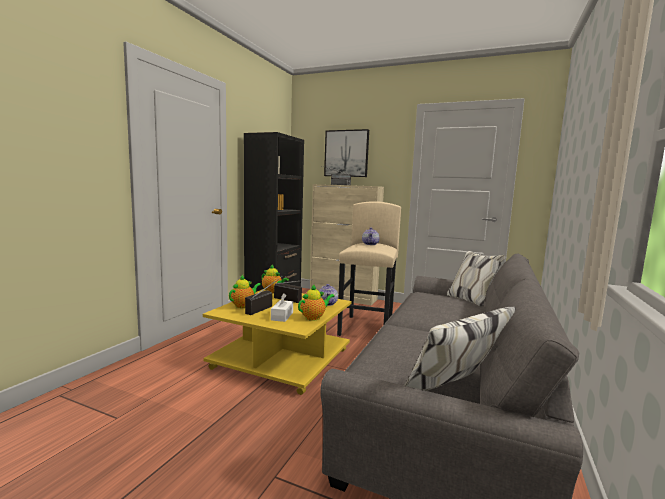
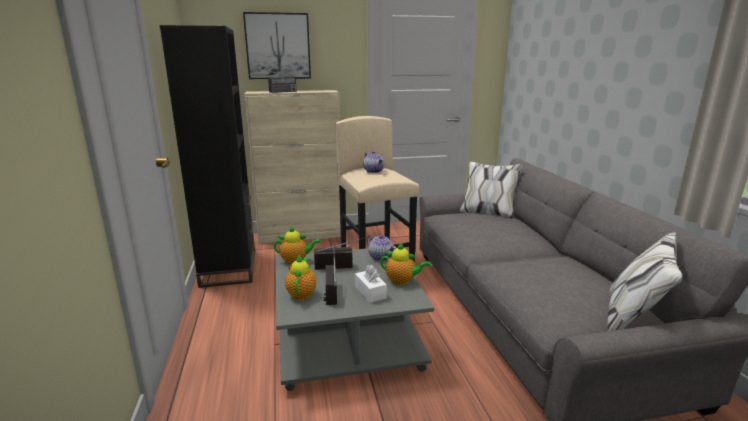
camera: 35 degrees left, 10 degrees up
yellow coffee table [203,289,352,395] -> grey coffee table [276,246,434,391]
teapot [298,284,335,321] -> teapot turned 90 degrees clockwise [380,243,431,285]

